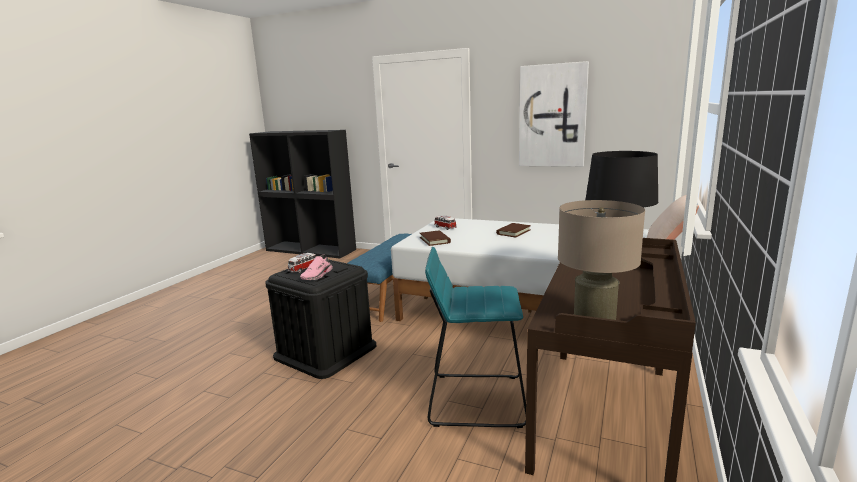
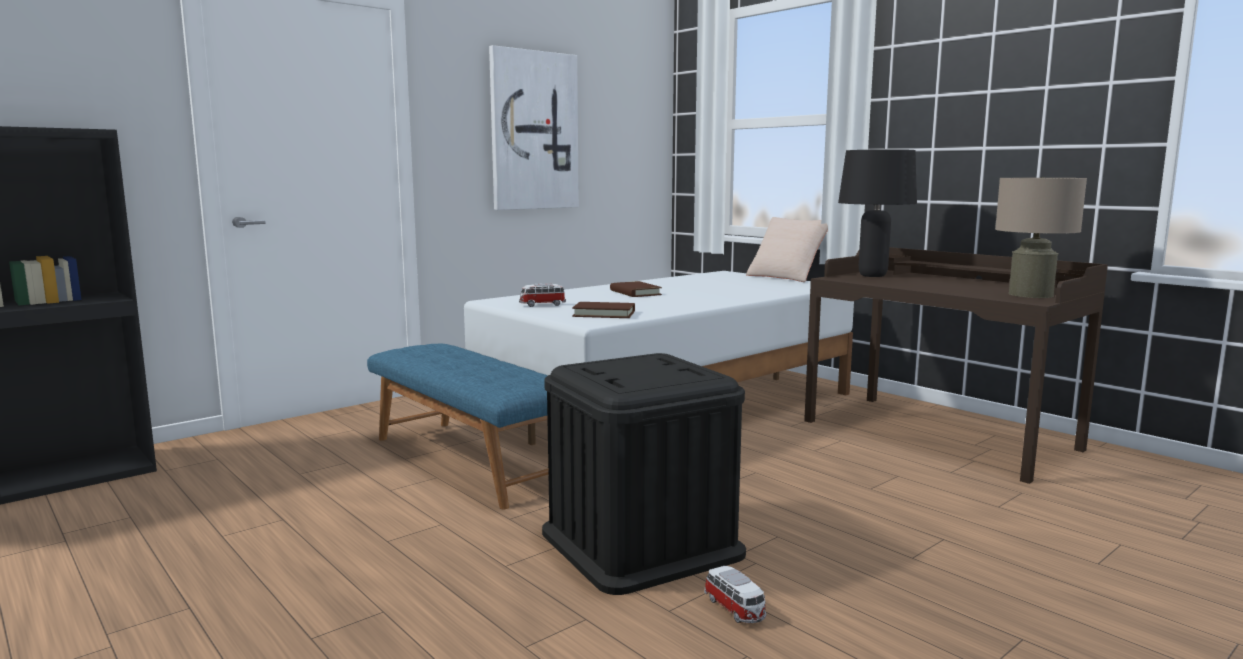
camera: 65 degrees left, 5 degrees down
toy car [288,253,316,273] -> toy car moved to [704,566,766,623]
pink shoe [300,254,333,280] -> none
turquoise stool [425,247,526,428] -> none

